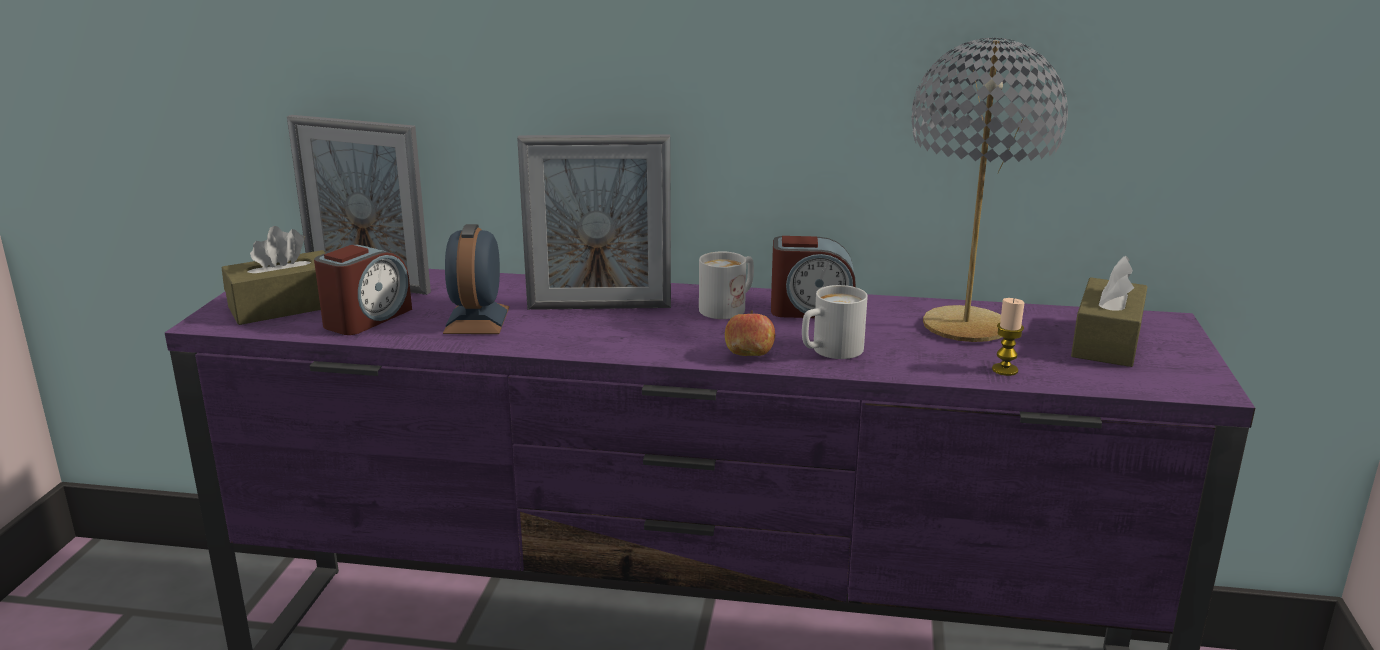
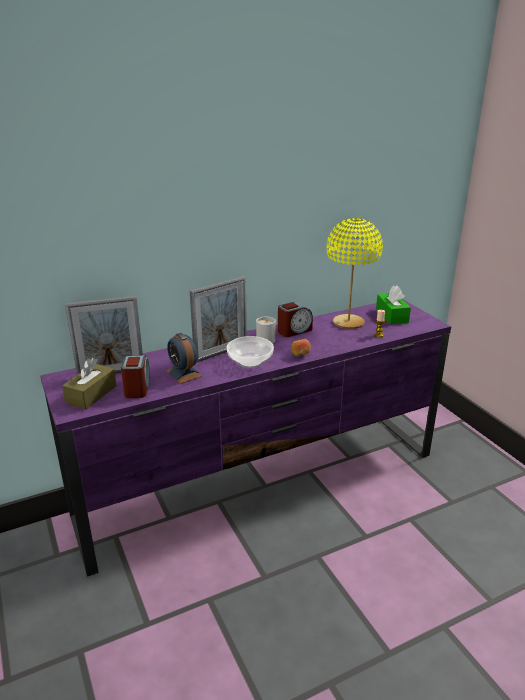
camera: 35 degrees left, 5 degrees up
white mug [802,285,868,359] -> none
grey table lamp [911,38,1068,342] -> yellow table lamp [326,218,383,329]
brown tissue box [1071,256,1148,367] -> green tissue box [376,285,411,324]
none -> bowl [227,336,274,368]

